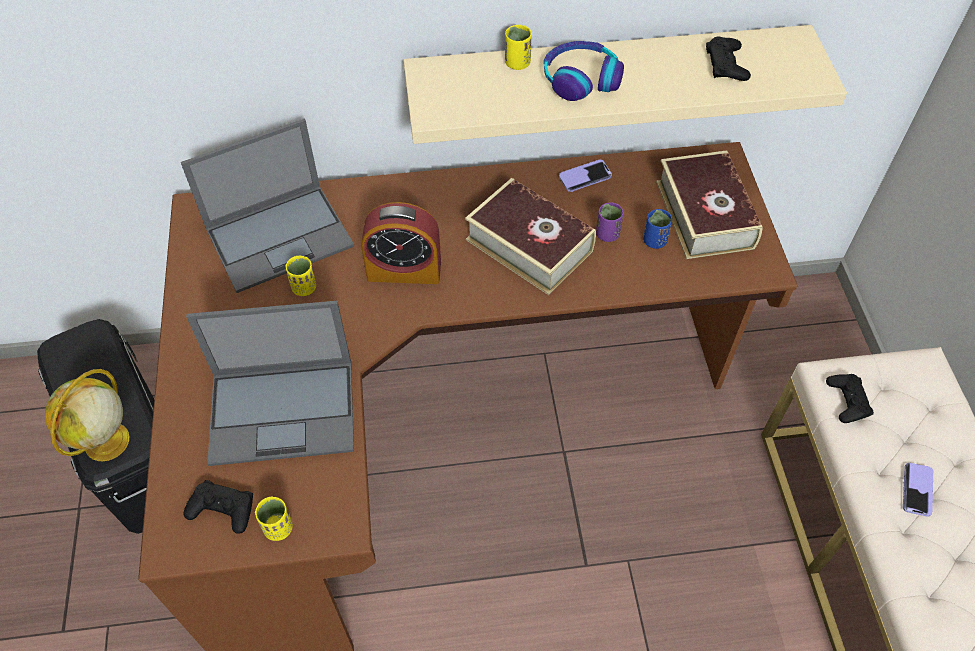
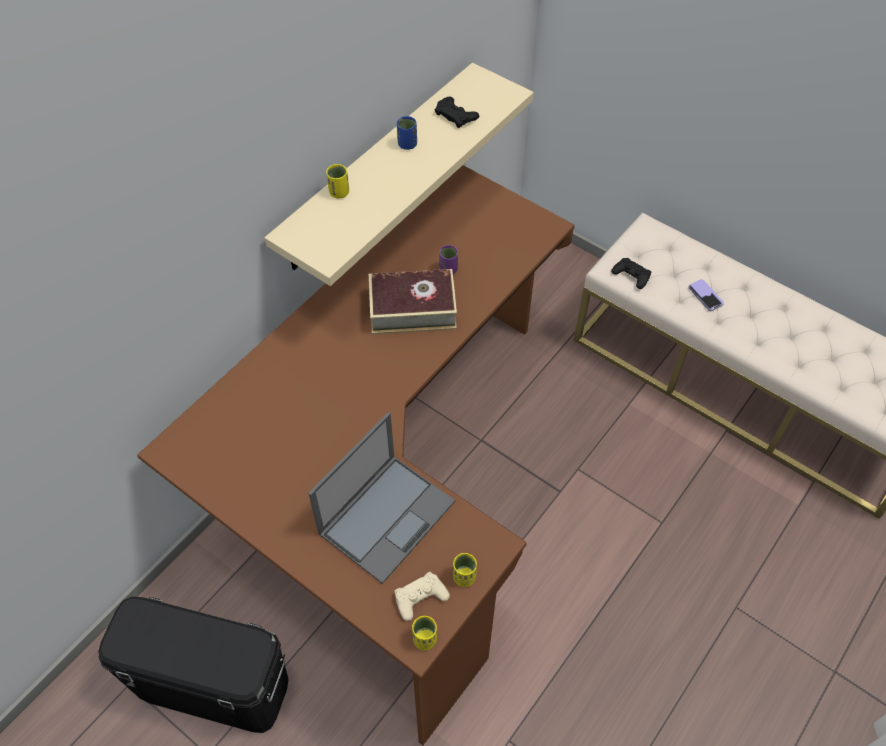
camera: 45 degrees left, 0 degrees up
globe [45,369,129,461] -> none
laptop [181,119,354,293] -> none
black game controller [184,480,253,534] -> beige game controller [394,572,450,621]
yellow cup [285,256,316,296] -> yellow cup moved to [412,616,437,650]
alarm clock [362,202,441,284] -> none
headphones [544,41,624,101] -> none
phone [559,160,612,192] -> none
blue cup [643,209,672,249] -> blue cup moved to [397,116,417,150]
book [656,150,763,259] -> none

